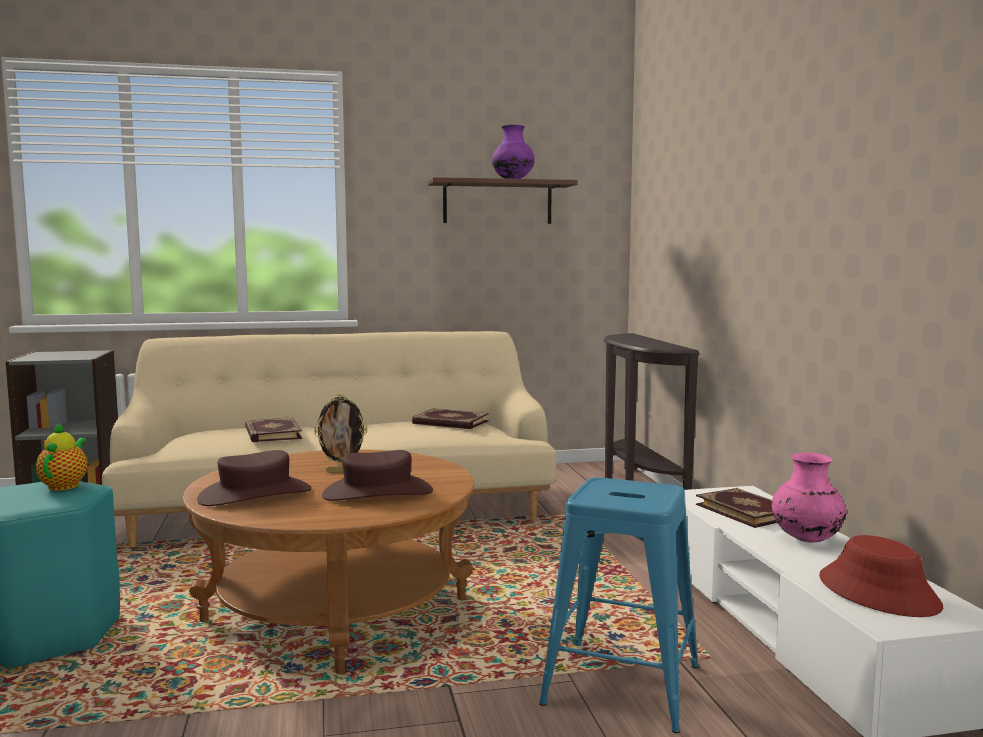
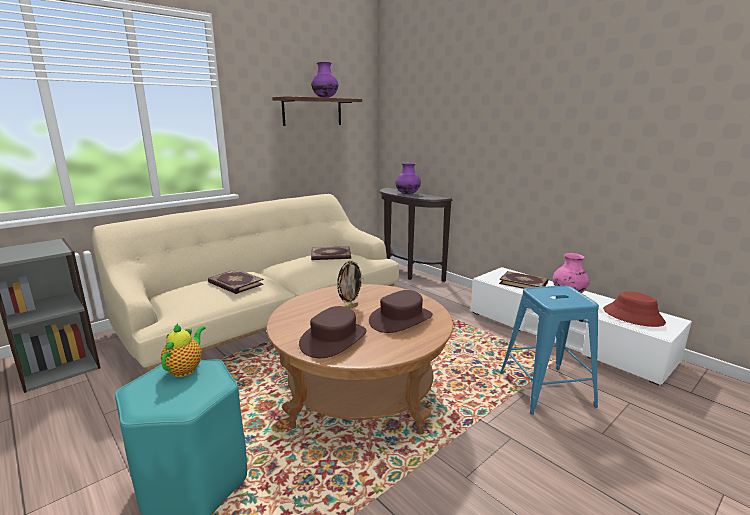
camera: 30 degrees left, 10 degrees up
teapot [36,422,87,491] -> teapot turned 45 degrees clockwise [161,323,206,377]
none -> purple vase [396,163,421,194]

